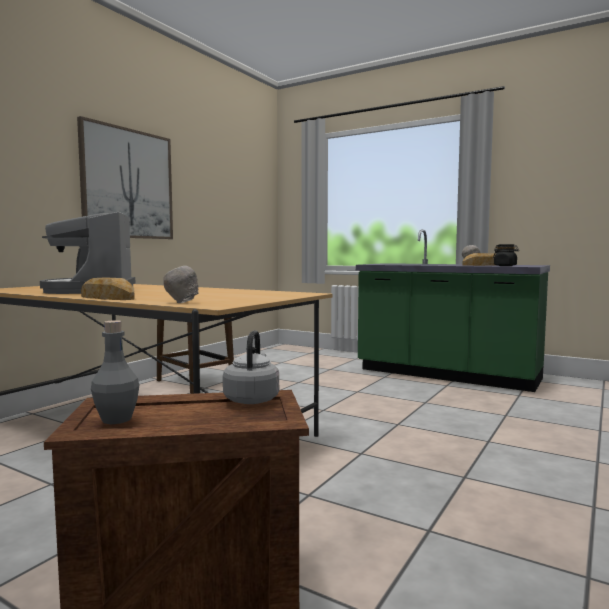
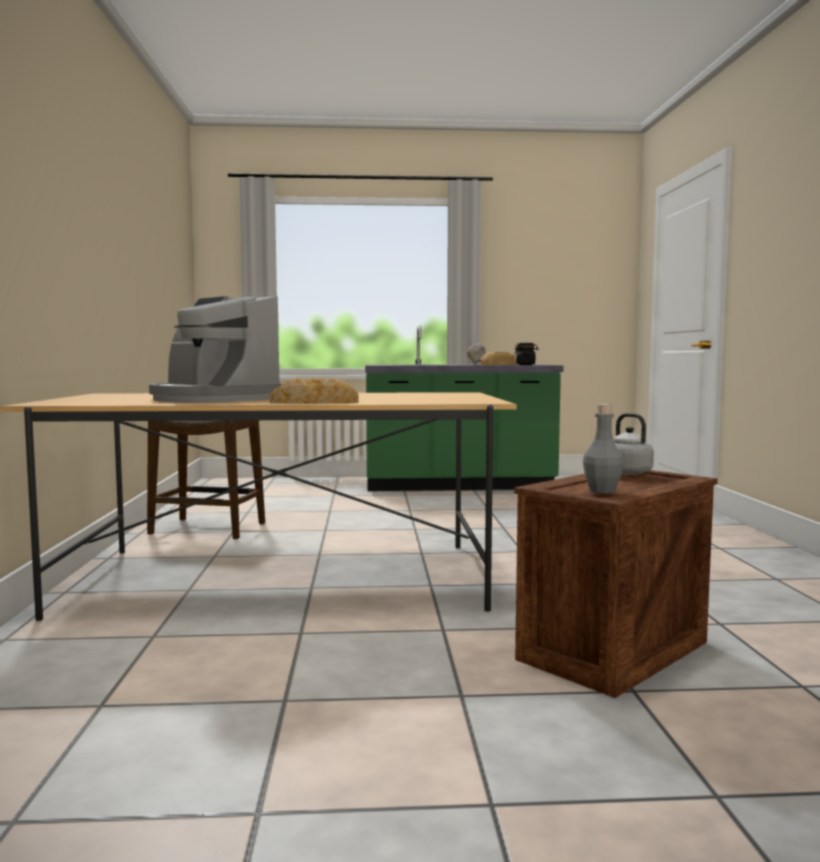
camera: 35 degrees left, 0 degrees up
picture [77,116,173,239] -> none
grey bowl [164,266,198,303] -> none

